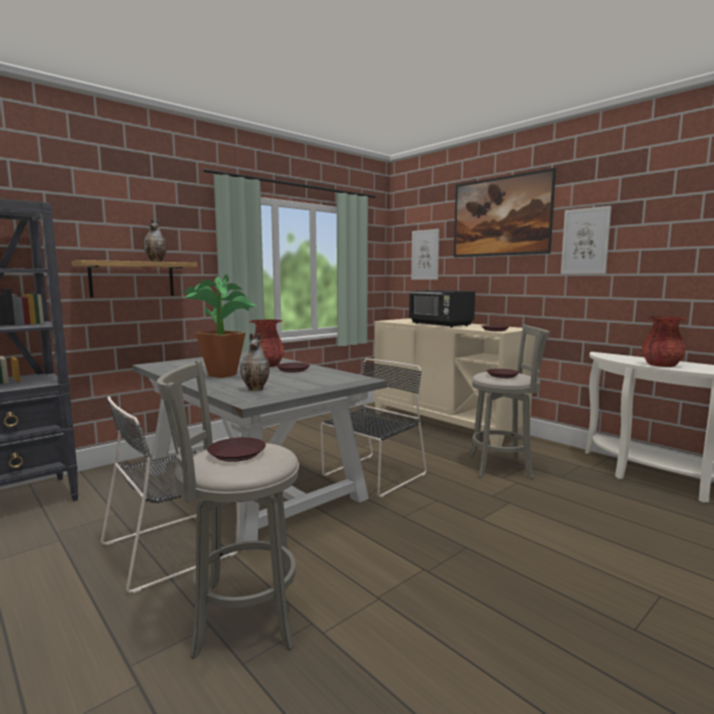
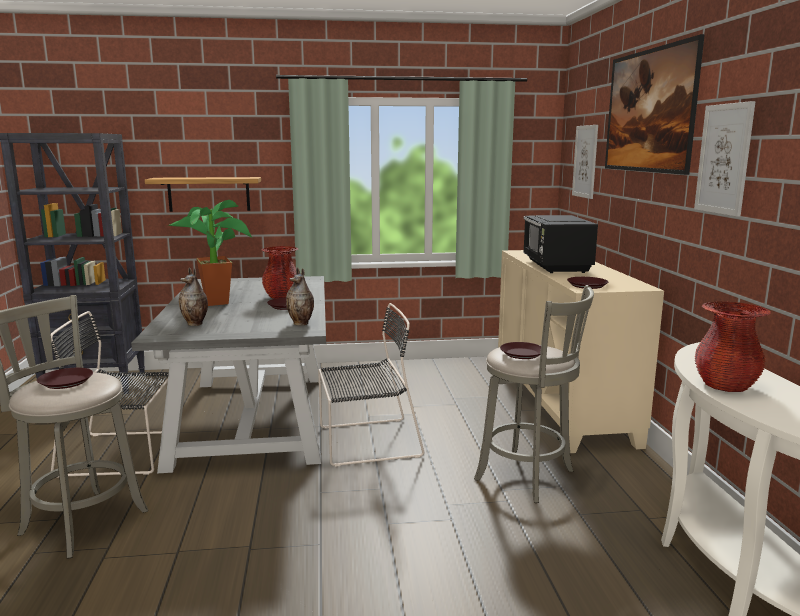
camera: 35 degrees right, 5 degrees up
vase [144,219,167,262] -> vase moved to [286,267,314,326]

